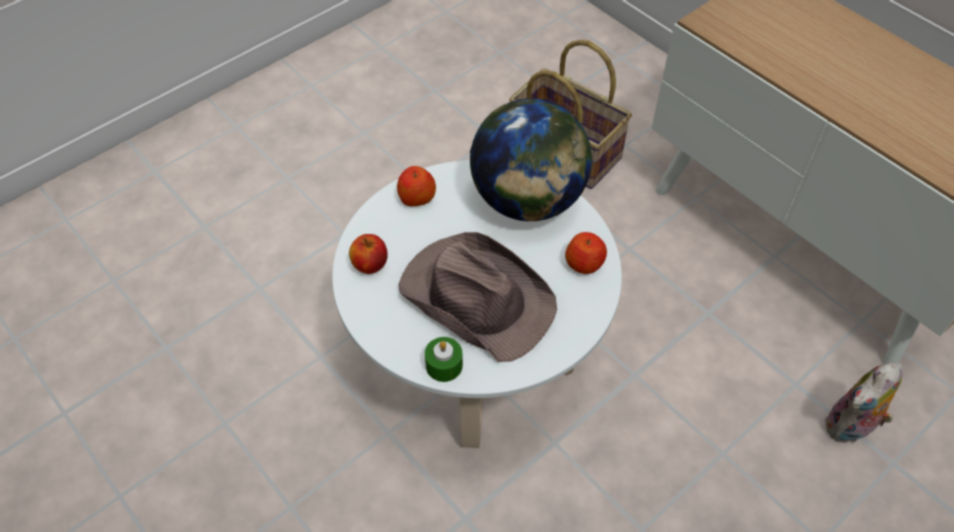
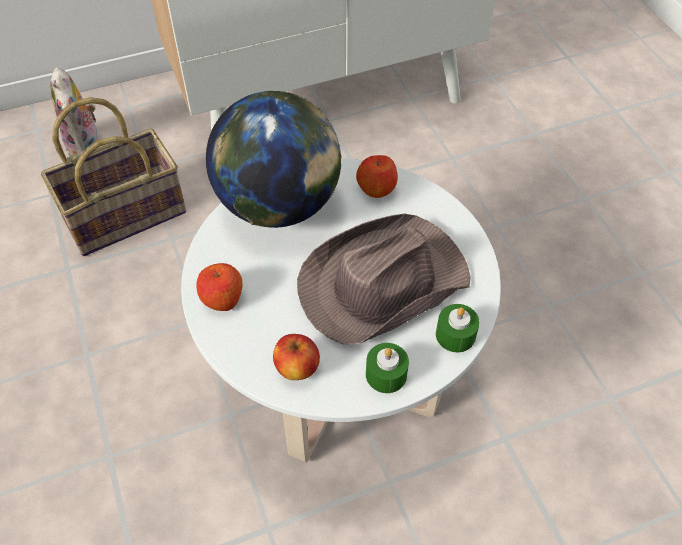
camera: 70 degrees left, 0 degrees up
plush toy [824,362,903,443] -> plush toy moved to [51,67,97,156]
none -> green candle [366,343,409,393]

